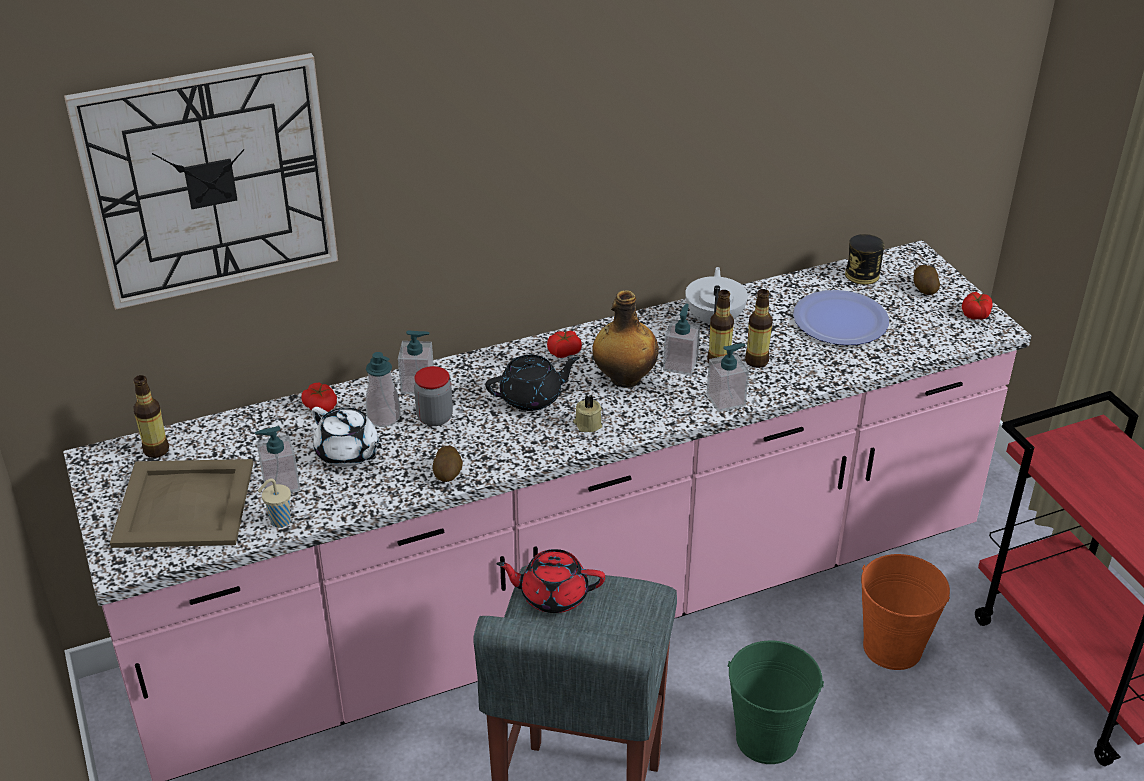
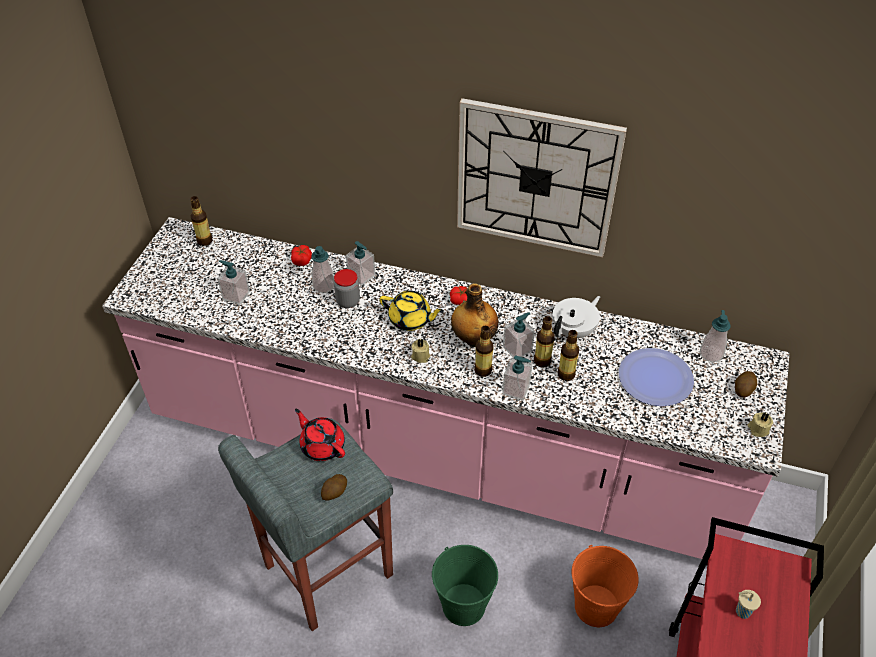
camera: 40 degrees right, 10 degrees up
wall clock [64,53,338,310] -> wall clock moved to [457,98,627,257]
beige tray [110,459,253,548] -> none
beige cup [258,478,291,528] -> beige cup moved to [736,590,761,619]
white teapot [312,407,382,467] -> none
potato [433,446,463,482] -> potato moved to [321,474,347,500]
black teapot [485,355,580,411] -> yellow teapot [379,291,444,331]
can [845,234,884,285] -> soap dispenser [700,310,731,362]
tomato [962,292,993,320] -> beige candle [747,412,773,437]
none -> bottle [474,326,494,377]

